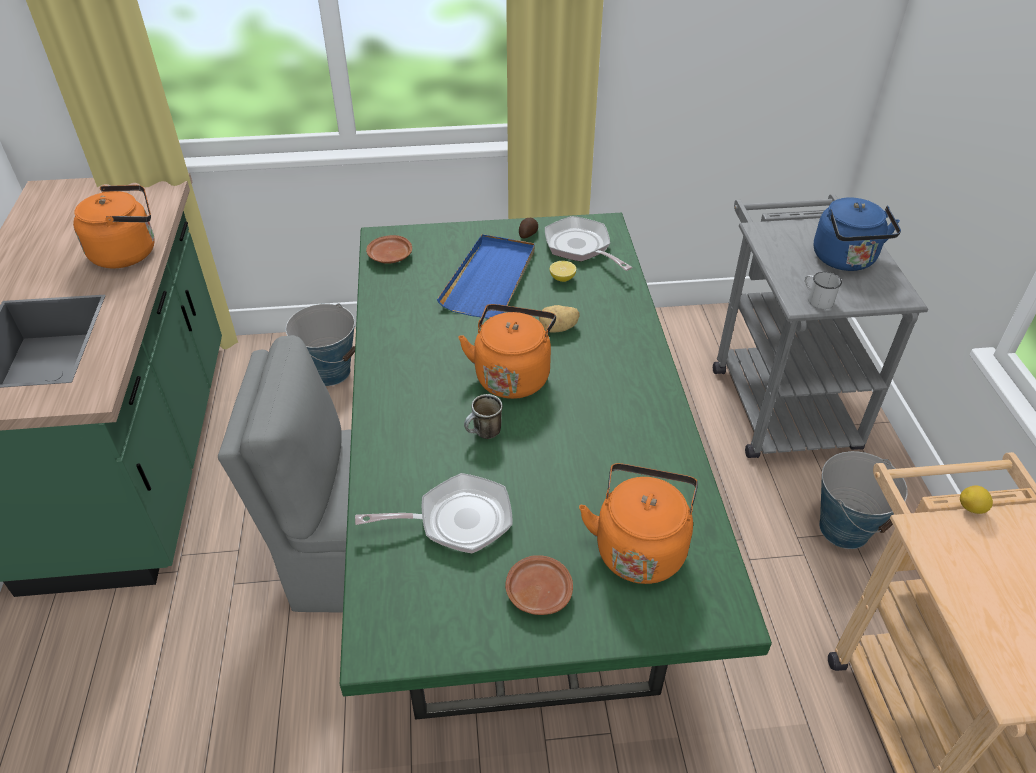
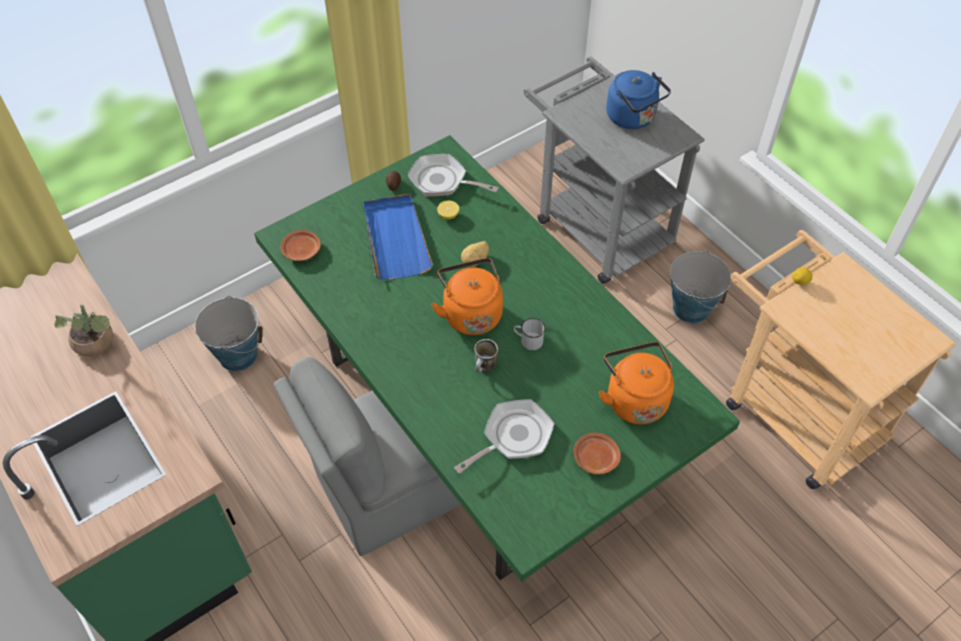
camera: 30 degrees left, 10 degrees up
orange kettle [73,185,155,268] -> potted plant [55,304,113,356]
white mug [805,272,842,309] -> white mug moved to [513,318,545,350]

